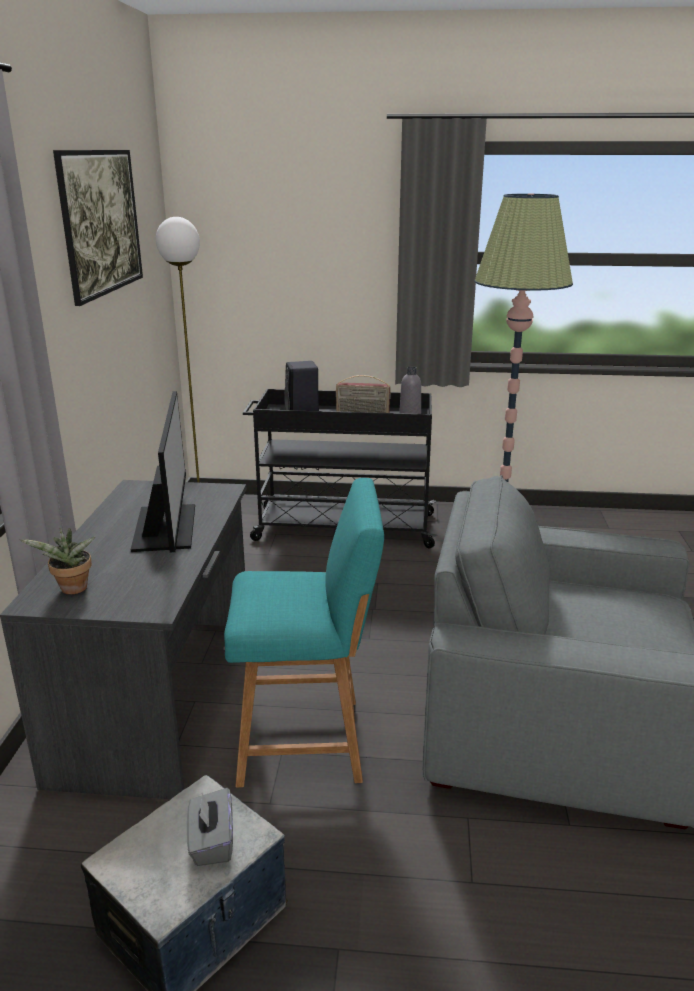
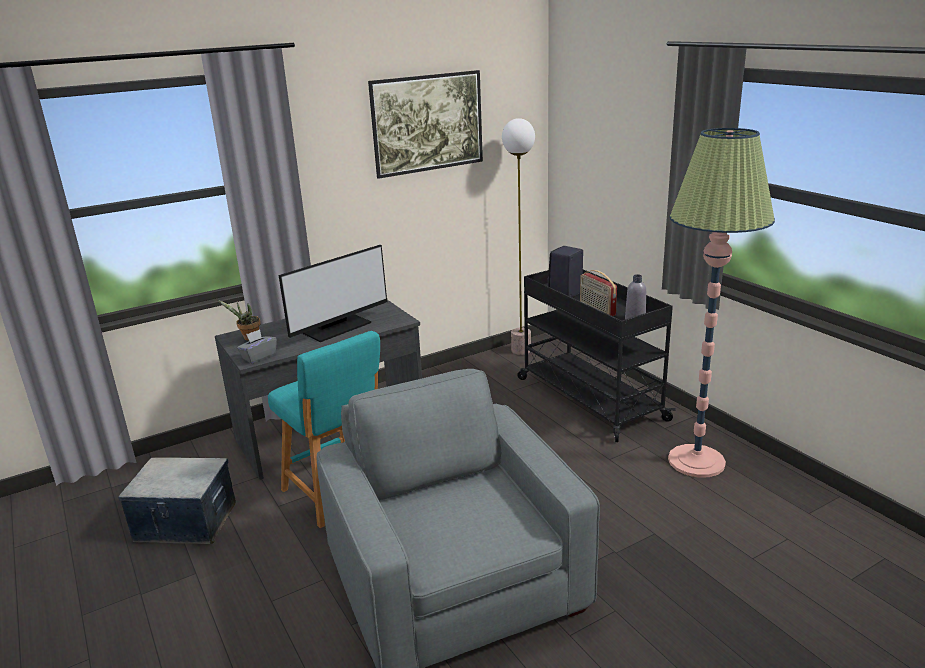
camera: 55 degrees right, 0 degrees up
grey tissue box [186,788,233,866] -> grey tissue box moved to [237,329,277,363]

